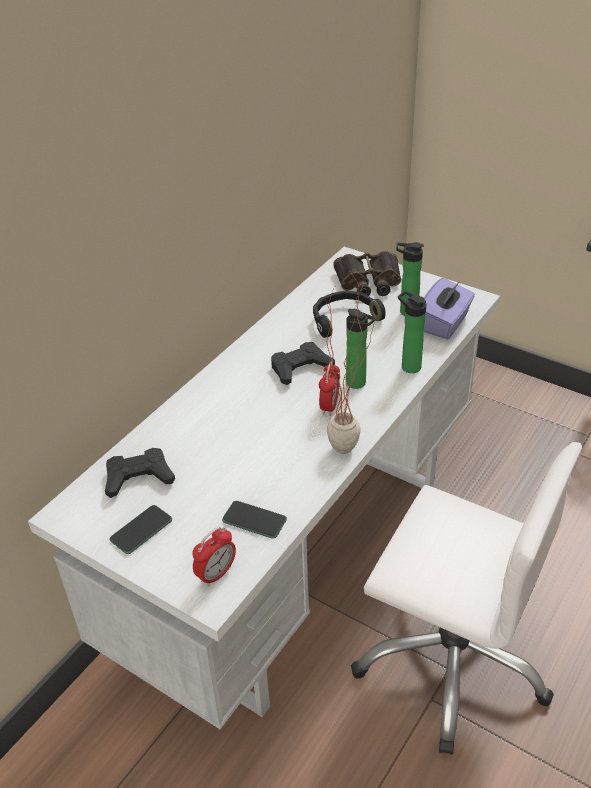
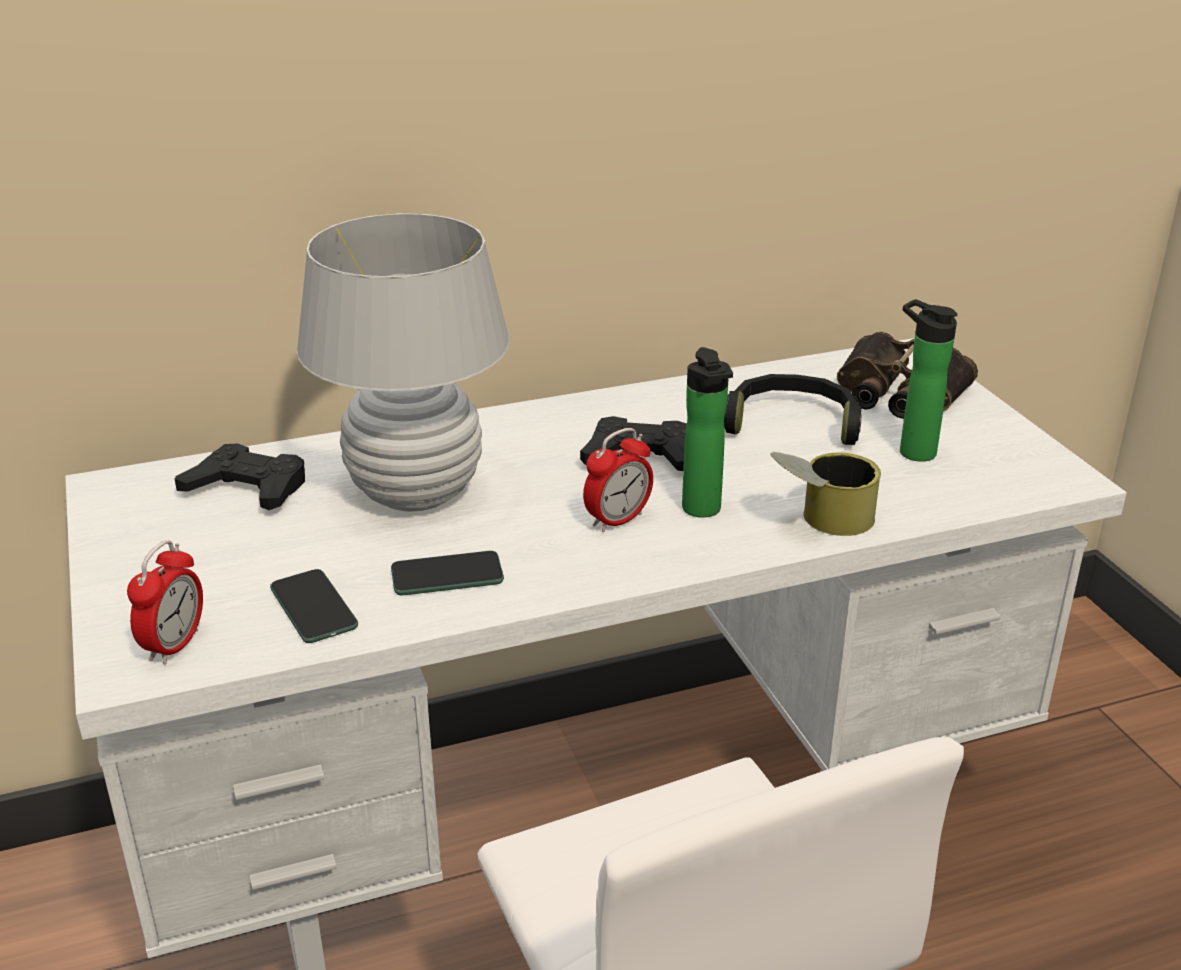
camera: 35 degrees right, 10 degrees down
phone [109,505,172,554] -> phone moved to [391,551,504,595]
alarm clock [192,527,236,587] -> alarm clock turned 60 degrees counterclockwise [127,540,203,664]
potted plant [325,272,380,454] -> none
bottle [398,291,426,373] -> can [770,452,881,536]
purple tissue box [424,278,475,339] -> none
none -> white table lamp [297,213,510,512]

